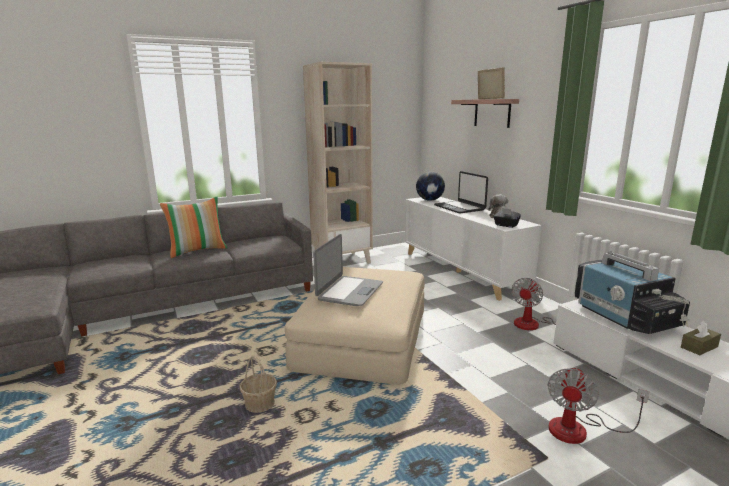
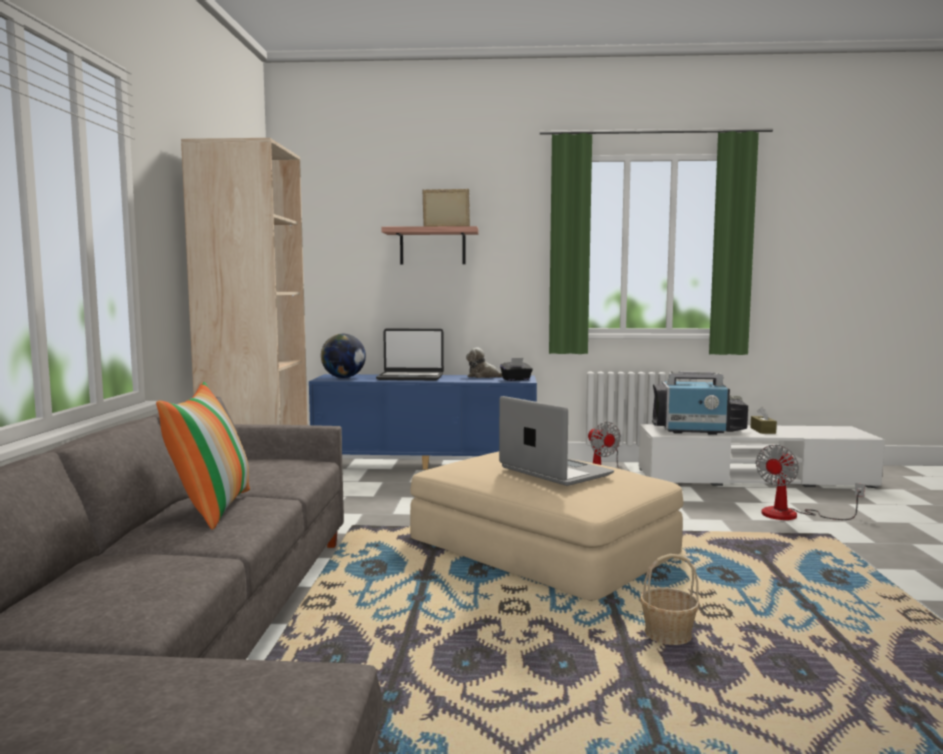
camera: 60 degrees left, 10 degrees down
white cabinet [405,197,542,301] -> blue cabinet [309,374,537,470]
fan [547,367,649,444] -> fan turned 75 degrees clockwise [756,445,865,520]

